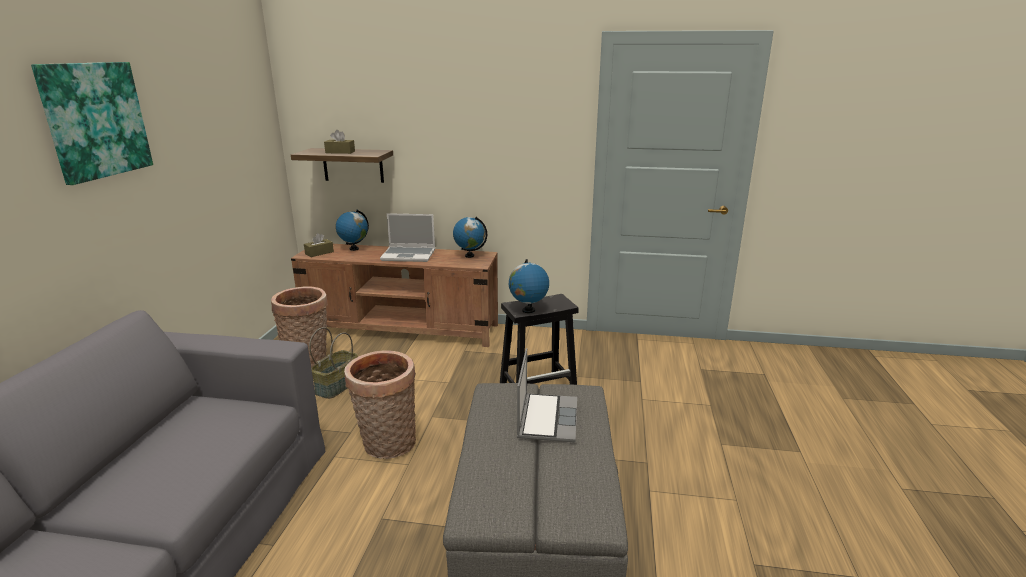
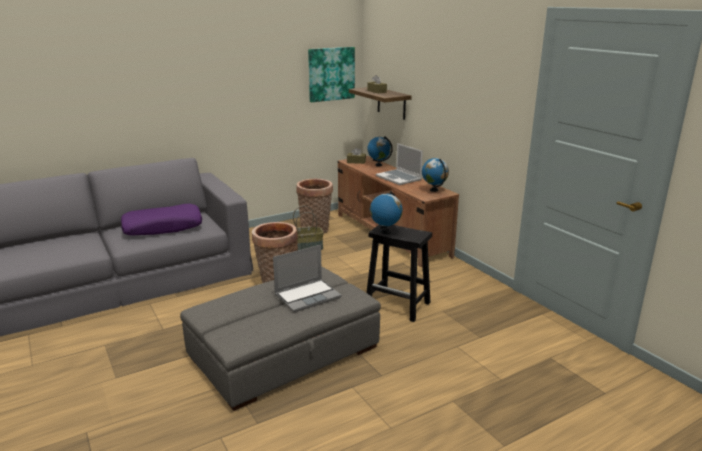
camera: 50 degrees right, 0 degrees up
picture [31,62,153,185] -> picture moved to [308,47,355,102]
none -> purple pillow [121,204,202,235]

